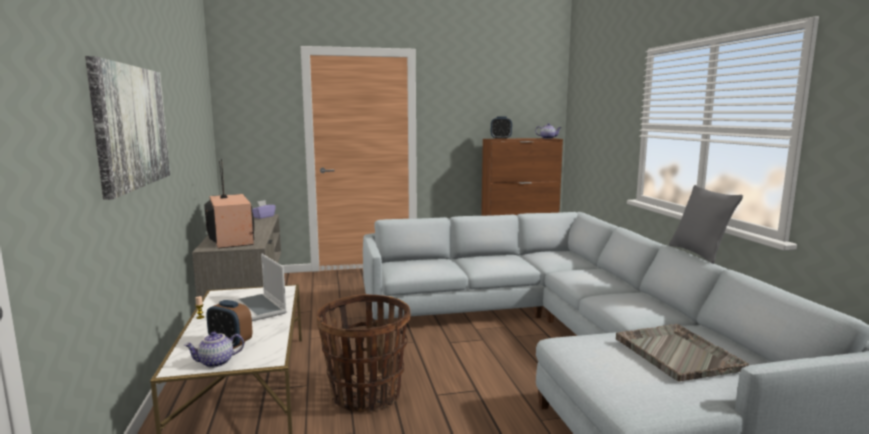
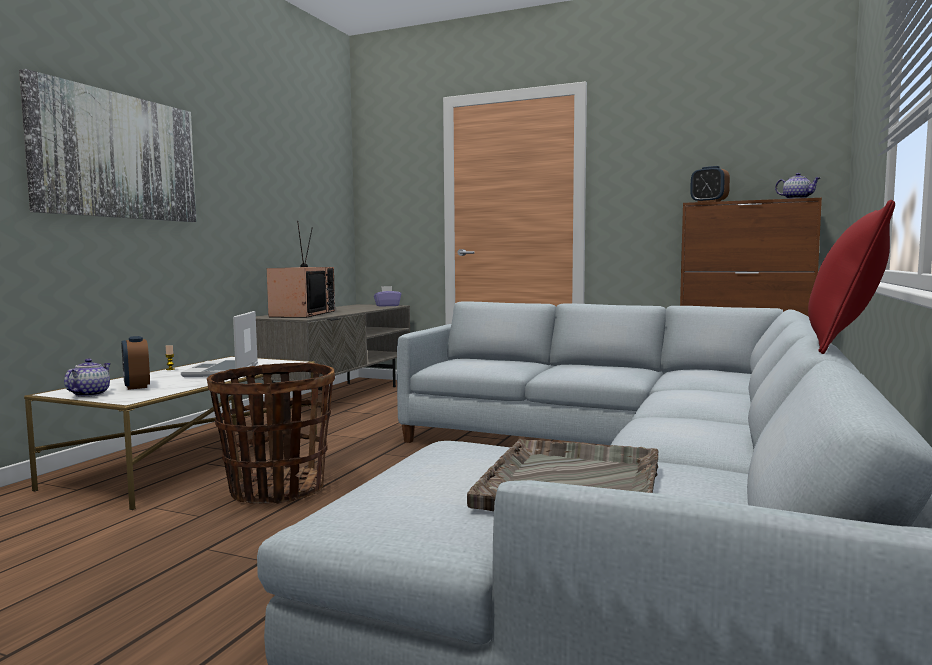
camera: 35 degrees right, 5 degrees down
teapot [184,332,244,368] -> teapot turned 90 degrees clockwise [64,358,111,397]
grey pillow [669,185,743,264] -> red pillow [808,200,895,354]

